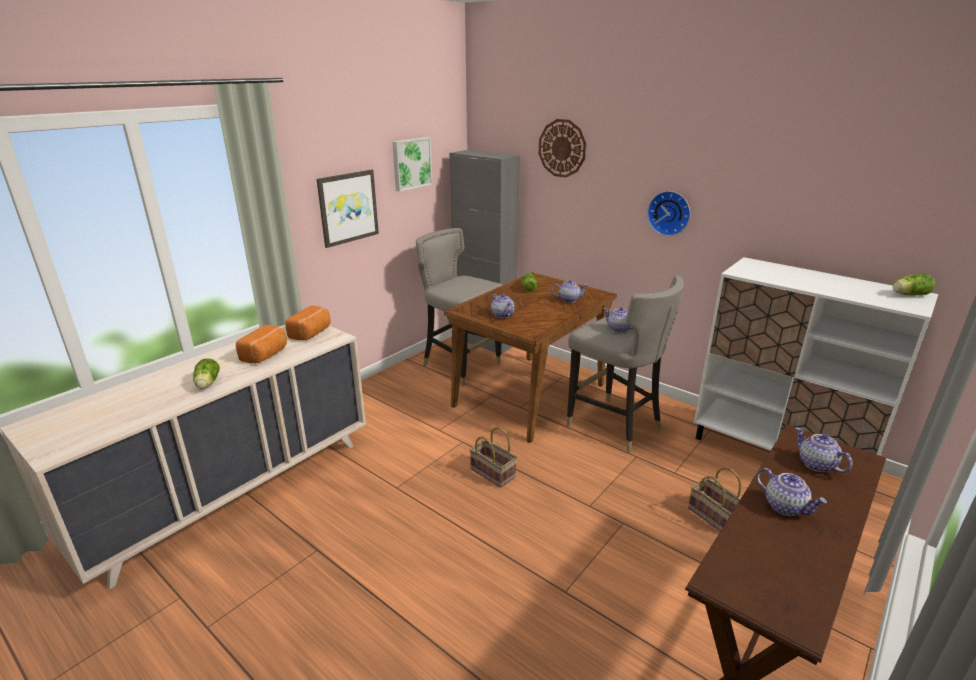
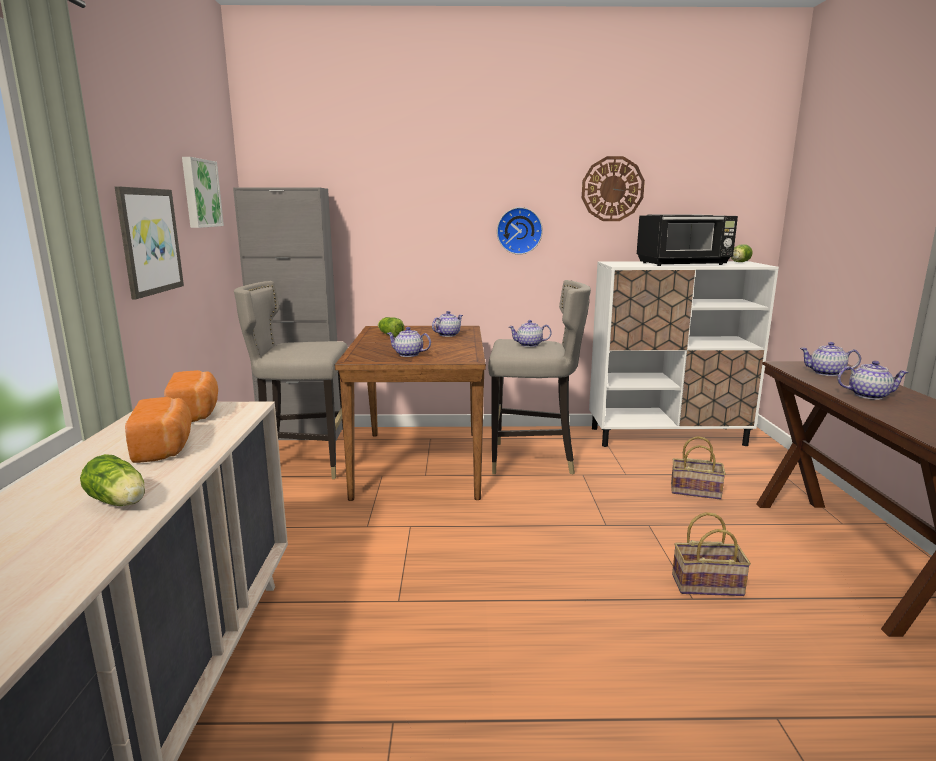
camera: 40 degrees left, 10 degrees down
basket [470,427,517,488] -> basket moved to [672,512,751,596]
wall clock [539,119,586,178] -> wall clock moved to [582,156,645,221]
none -> black microwave [637,214,738,266]

